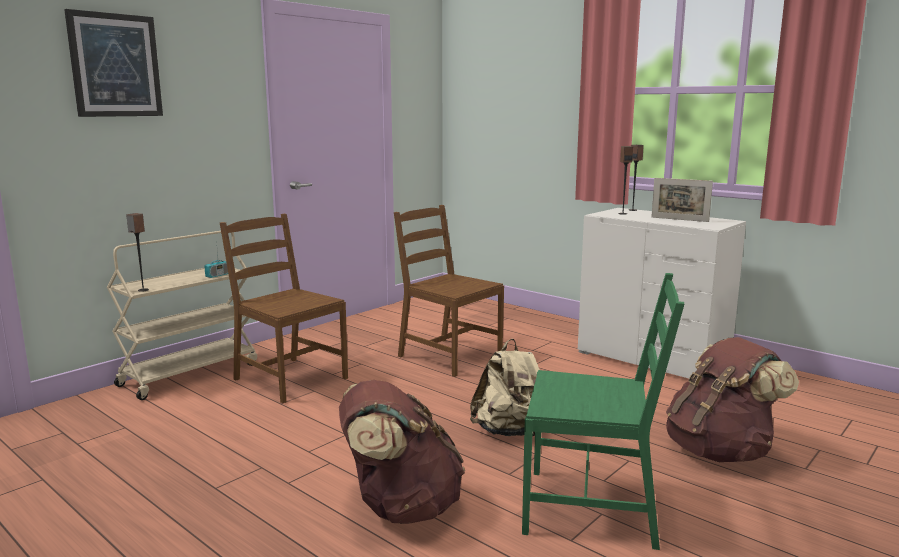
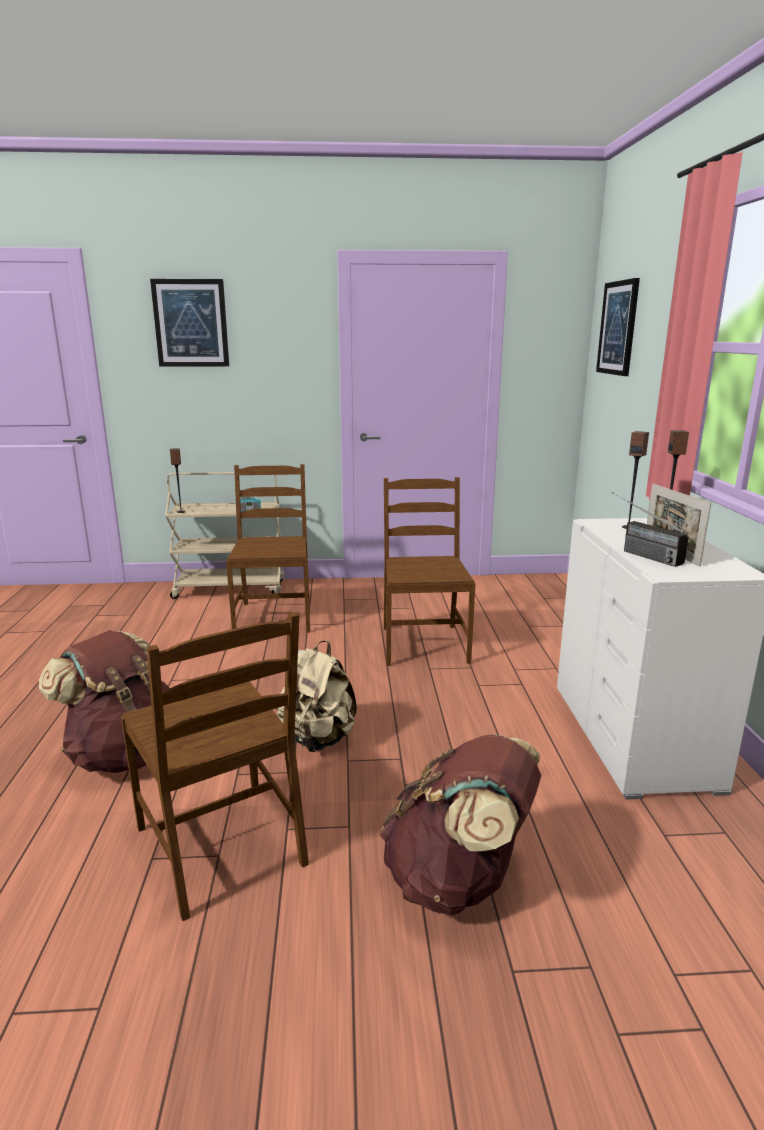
camera: 45 degrees right, 5 degrees up
green chair [522,273,684,550] -> brown chair [121,612,309,921]
none -> picture [596,278,640,376]
none -> radio [612,492,689,567]

